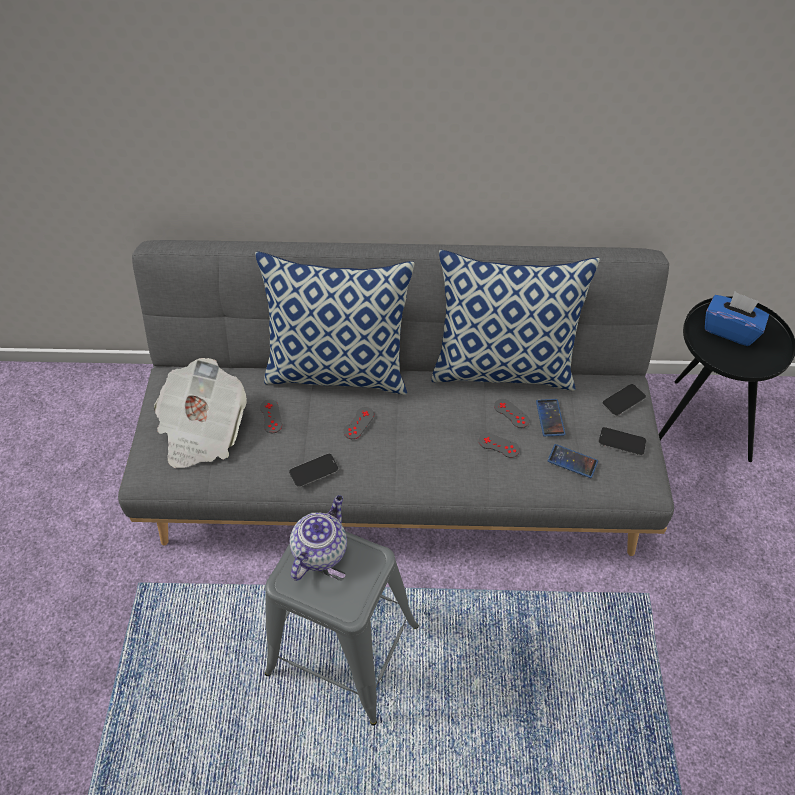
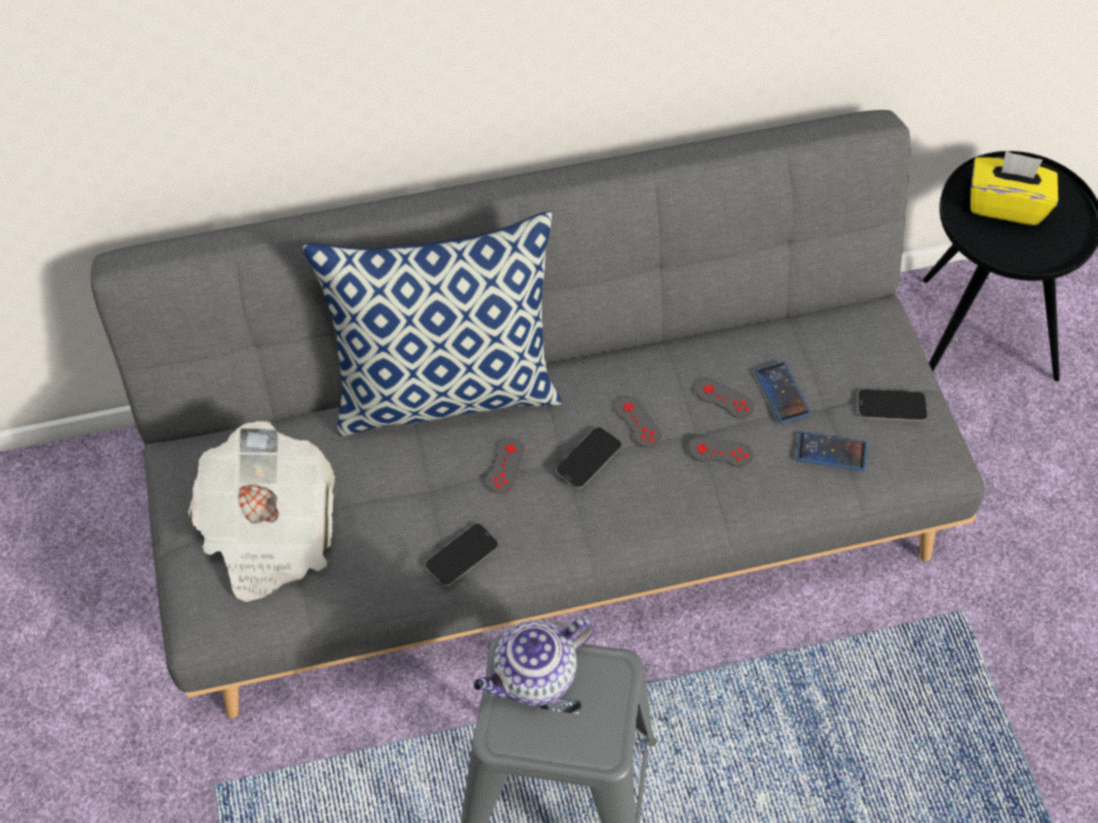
camera: 15 degrees left, 5 degrees up
grey game controller [260,399,282,433] -> grey game controller moved to [615,397,662,448]
teapot [290,495,347,581] -> teapot turned 135 degrees counterclockwise [473,618,594,706]
pillow [432,250,600,391] -> none
phone [602,384,646,417] -> phone moved to [556,427,622,488]
blue tissue box [705,292,769,346] -> yellow tissue box [971,151,1058,225]

